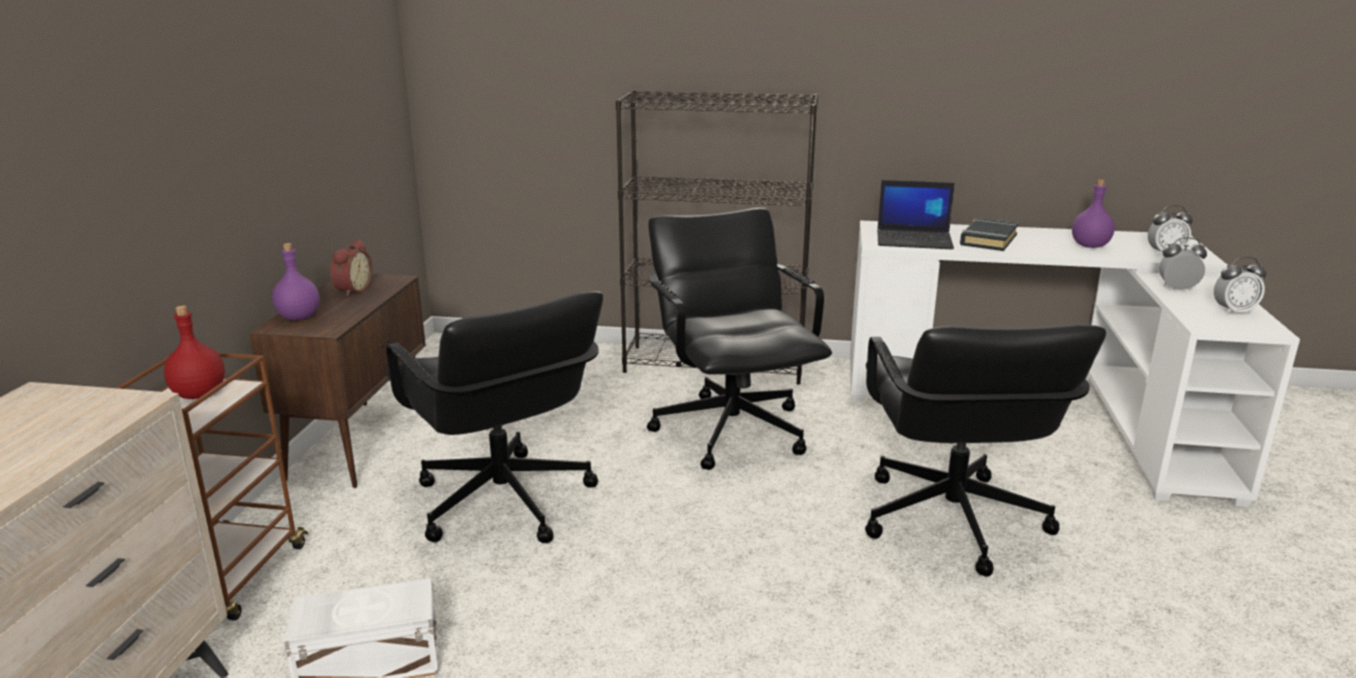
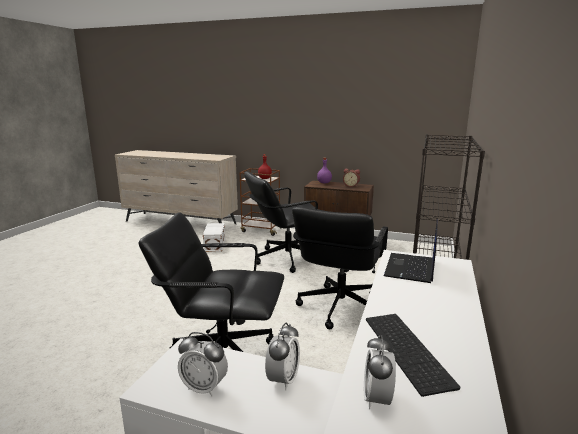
camera: 100 degrees right, 5 degrees down
black office chair [647,208,832,470] -> black office chair turned 120 degrees clockwise [292,207,388,329]
black book [960,218,1018,251] -> none
purple bottle [1072,179,1115,248] -> keyboard [366,314,460,397]
alarm clock [1214,257,1267,315] -> alarm clock turned 75 degrees counterclockwise [178,332,228,396]

